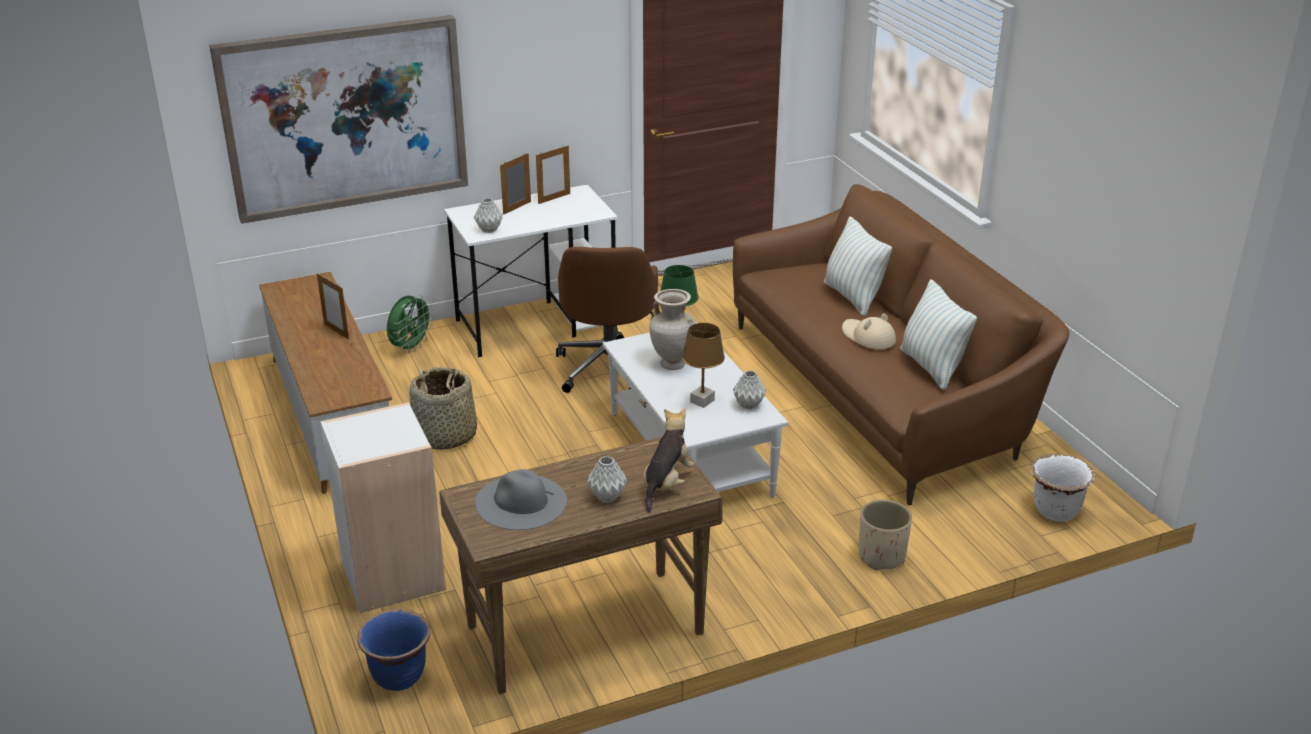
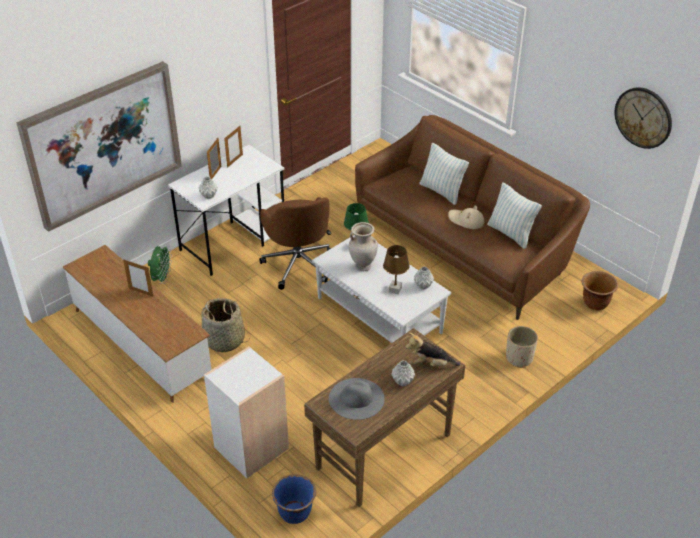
camera: 20 degrees left, 10 degrees up
plush toy [643,408,694,513] -> plush toy turned 90 degrees counterclockwise [405,333,460,367]
white planter [1031,454,1095,522] -> brown planter [582,271,618,310]
none -> wall clock [615,87,672,149]

